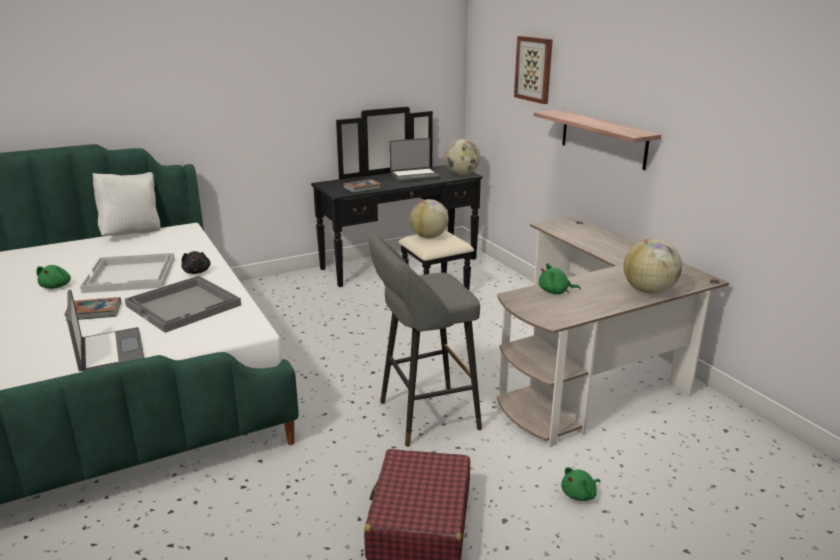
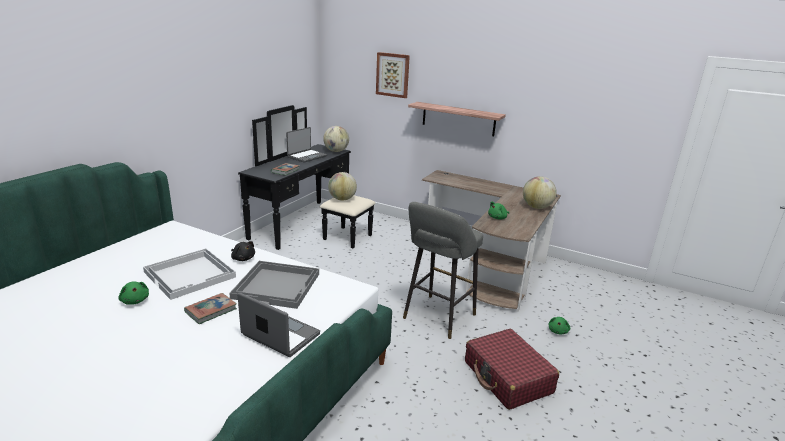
camera: 35 degrees left, 0 degrees up
white pillow [93,172,160,236] -> none

